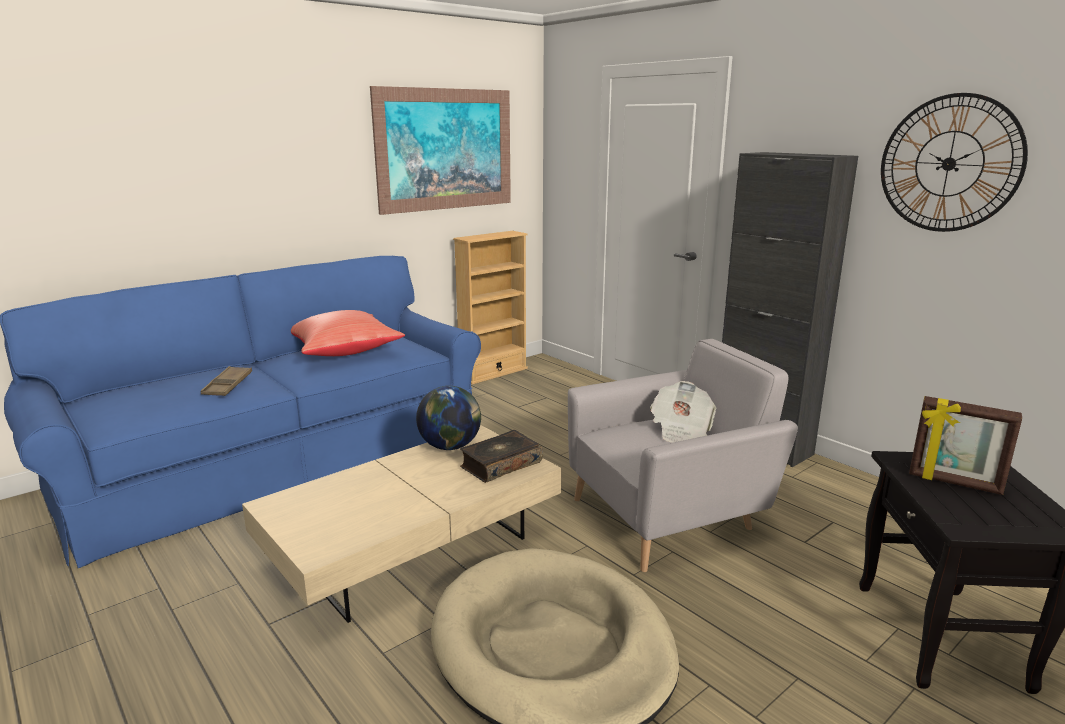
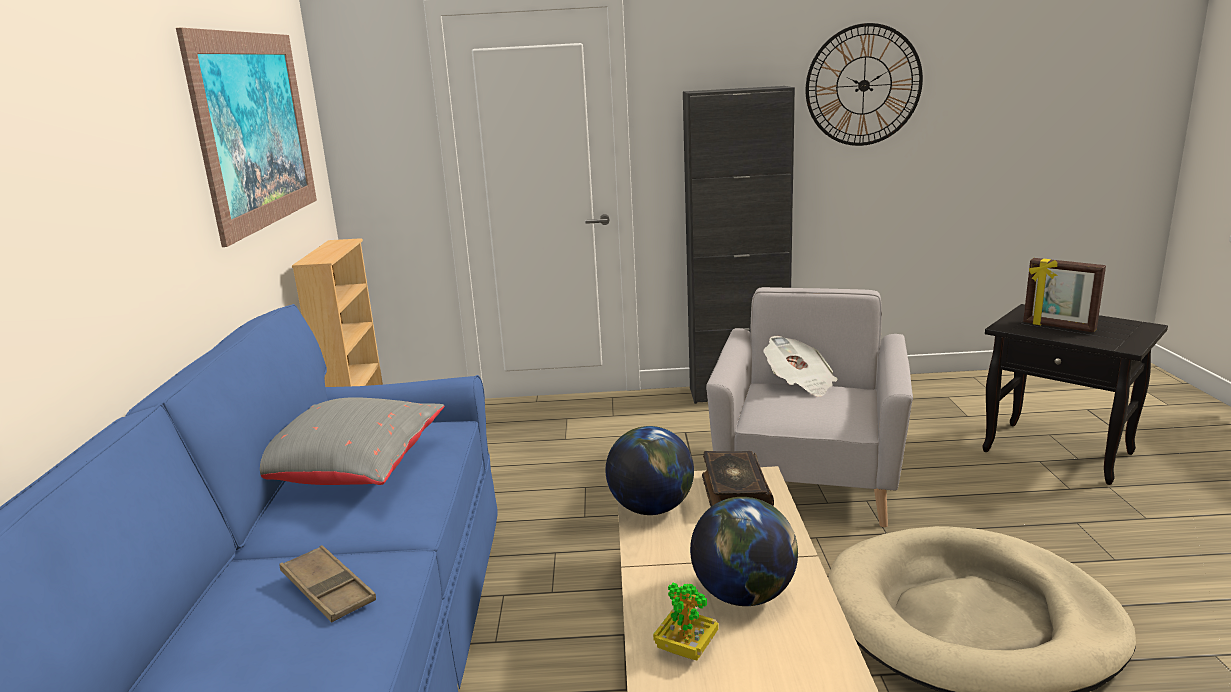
camera: 50 degrees left, 0 degrees up
red pillow [291,310,405,356] -> grey pillow [260,397,445,485]
picture frame [909,396,1022,495] -> picture frame turned 60 degrees clockwise [1023,258,1106,332]
none -> potted plant [653,583,719,660]
none -> globe [690,497,798,606]

